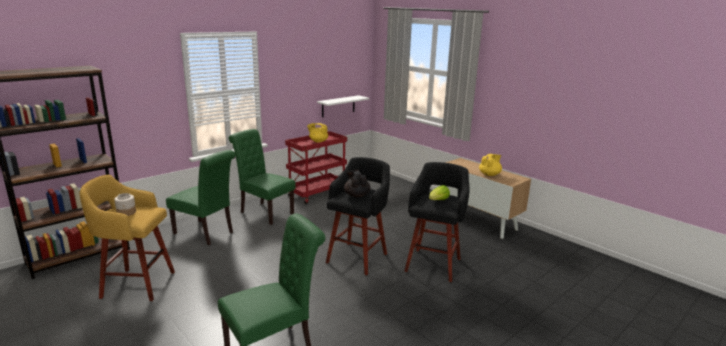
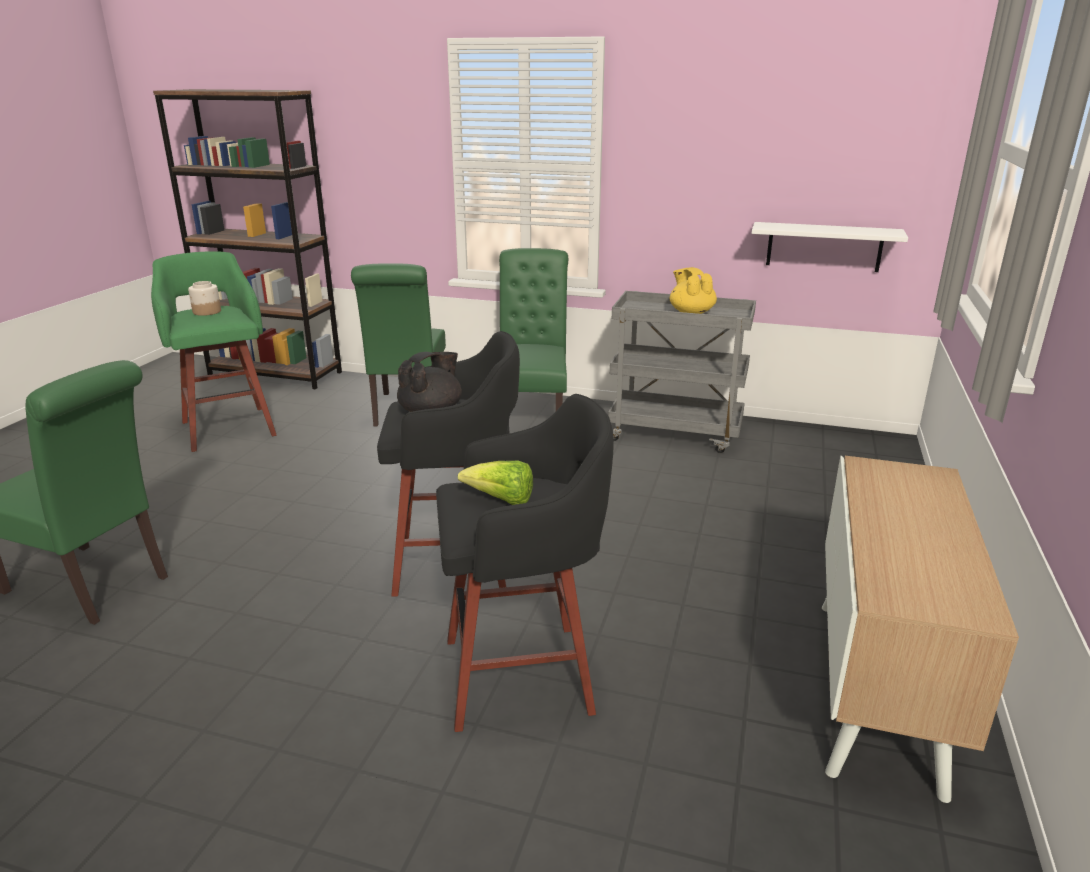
camera: 60 degrees right, 5 degrees up
yellow stool [79,175,175,301] -> green stool [151,251,277,452]
red cart [285,131,347,205] -> grey cart [608,291,756,453]
yellow teapot [479,154,502,176] -> none

